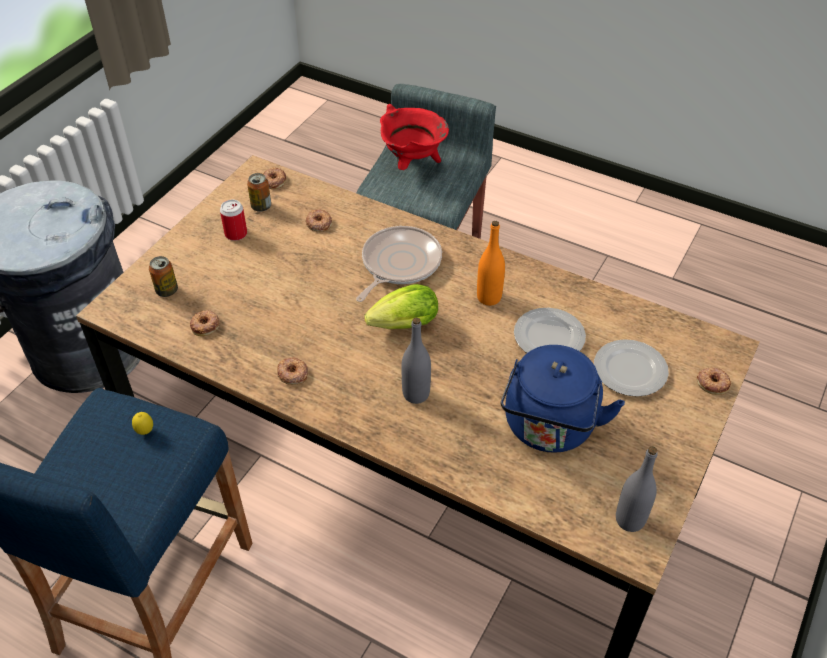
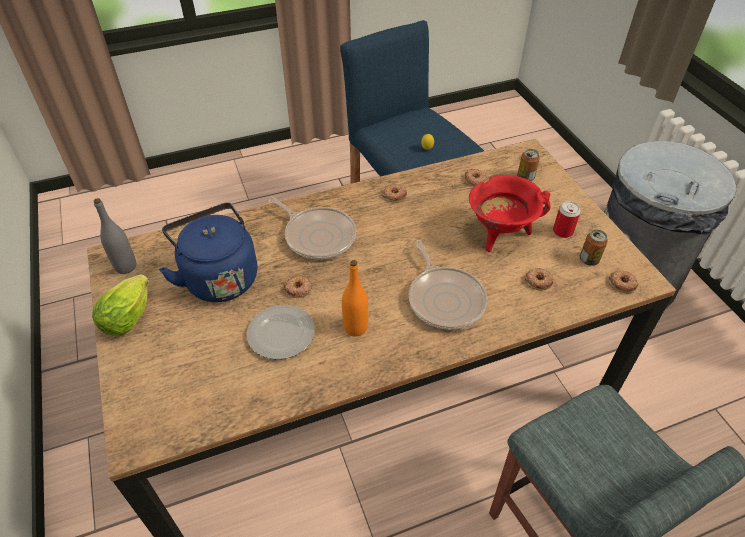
camera: 130 degrees right, 0 degrees up
lettuce [365,284,438,329] -> lettuce moved to [92,274,149,335]
red cooking pot [380,104,449,170] -> red cooking pot moved to [469,175,550,252]
grey bottle [401,318,431,404] -> frying pan [269,197,356,260]
plate [594,339,669,397] -> none
donut [697,367,731,395] -> donut moved to [284,276,313,298]

